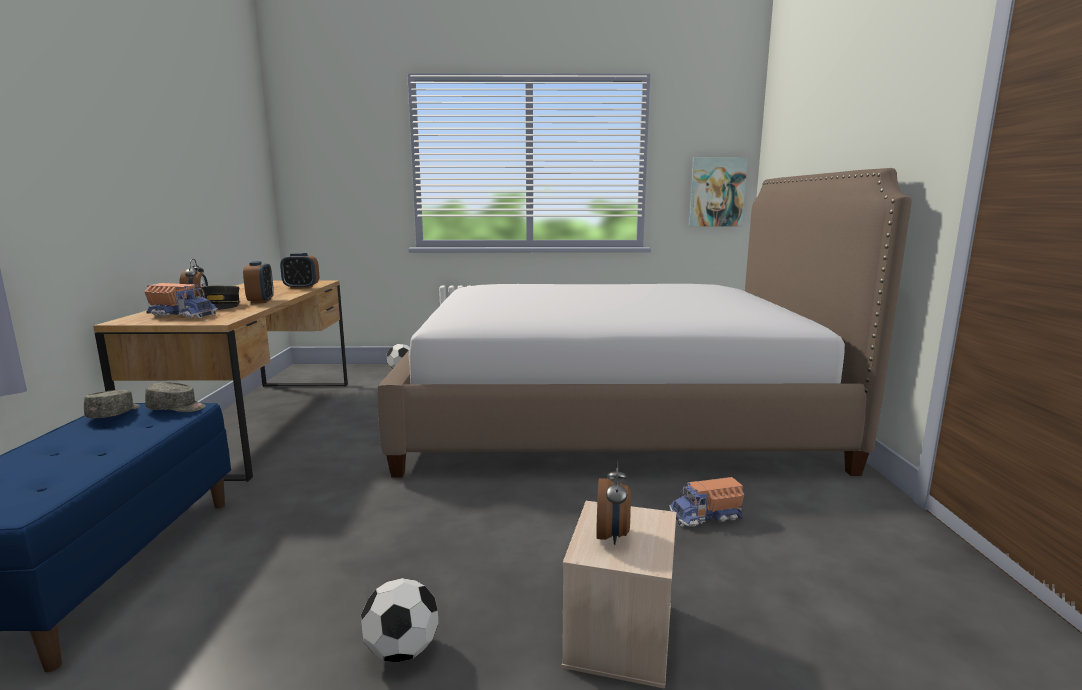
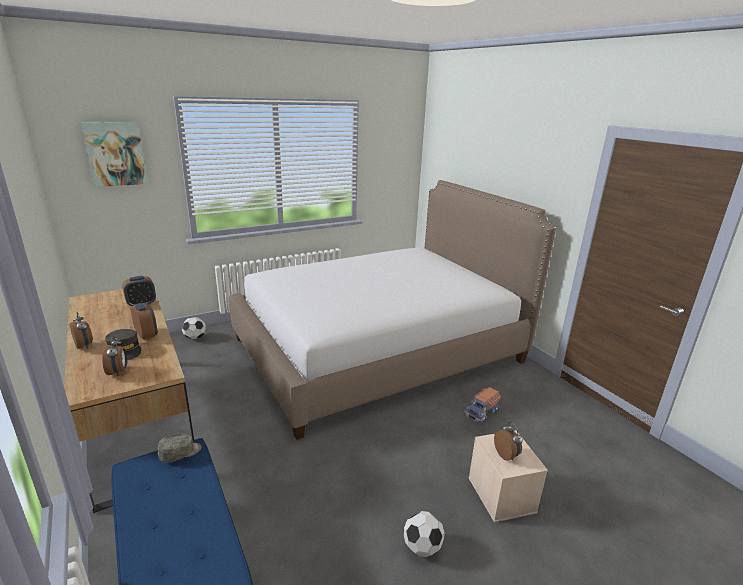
camera: 30 degrees left, 10 degrees up
grey cap [84,390,140,418] -> none
toy truck [144,283,218,318] -> alarm clock [102,336,127,376]
picture [688,157,748,226] -> picture moved to [81,122,148,187]

